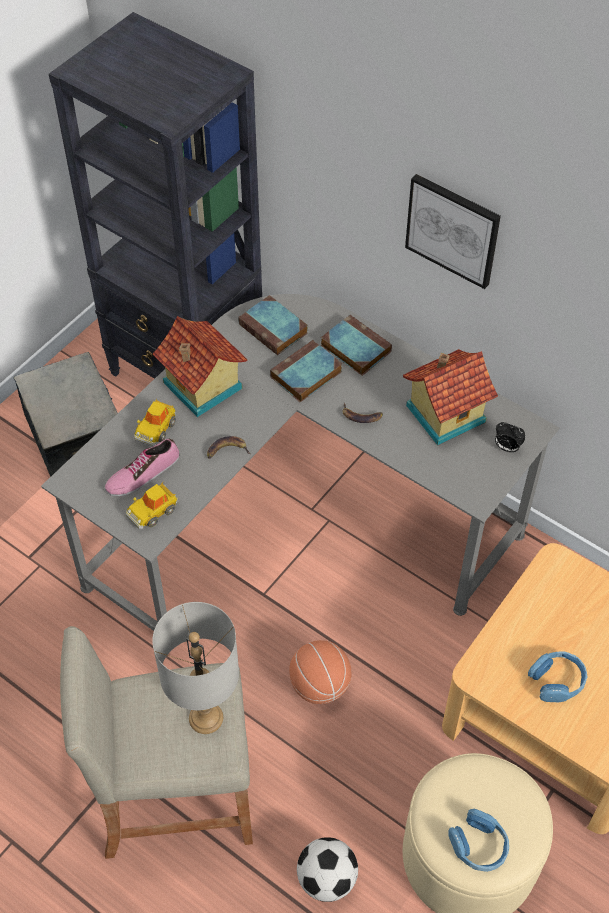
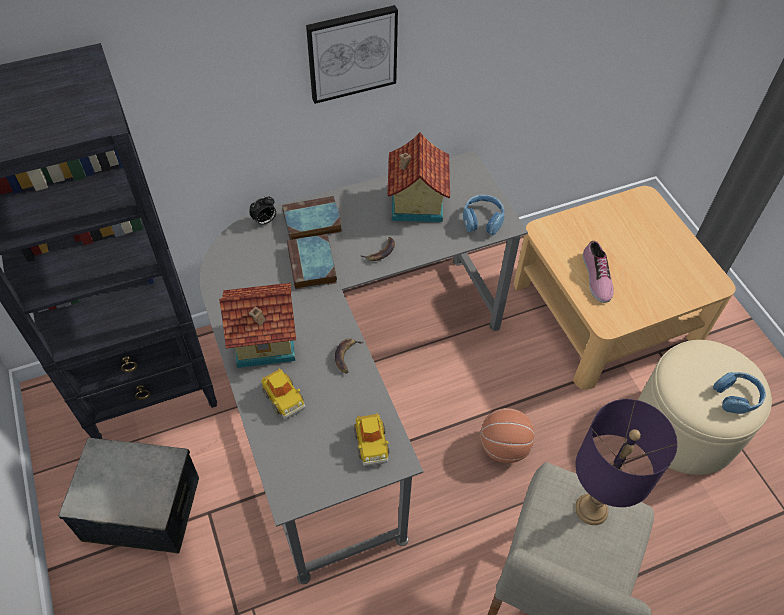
camera: 60 degrees left, 0 degrees up
shoe [105,439,179,497] -> shoe moved to [583,241,614,303]
grey table lamp [152,602,239,734] -> purple table lamp [575,399,677,525]
book [238,295,308,355] -> none
football [297,837,358,902] -> none
alarm clock [495,422,525,452] -> alarm clock moved to [249,196,276,225]
blue headphones [528,651,587,702] -> blue headphones moved to [463,195,504,236]

